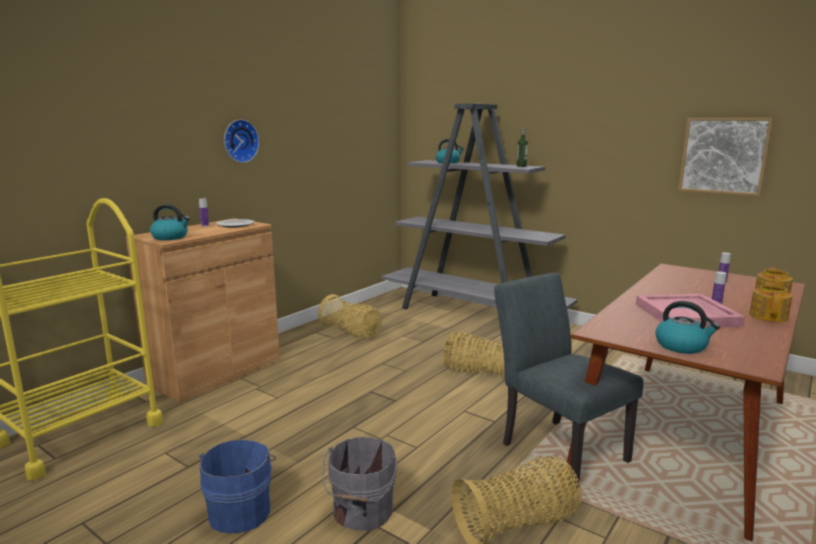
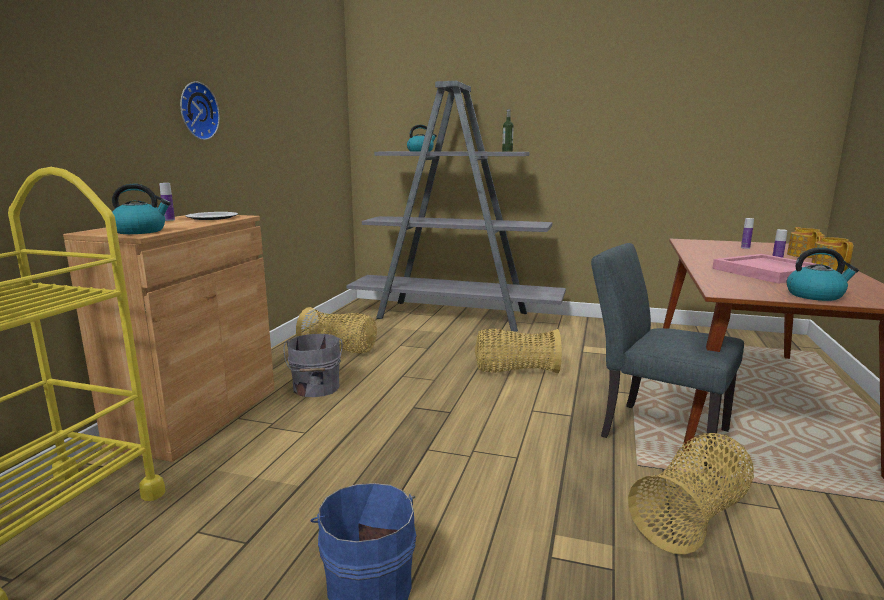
camera: 20 degrees left, 0 degrees up
grey bucket [322,437,397,531] -> grey bucket moved to [283,334,343,397]
picture [678,118,773,196] -> none

